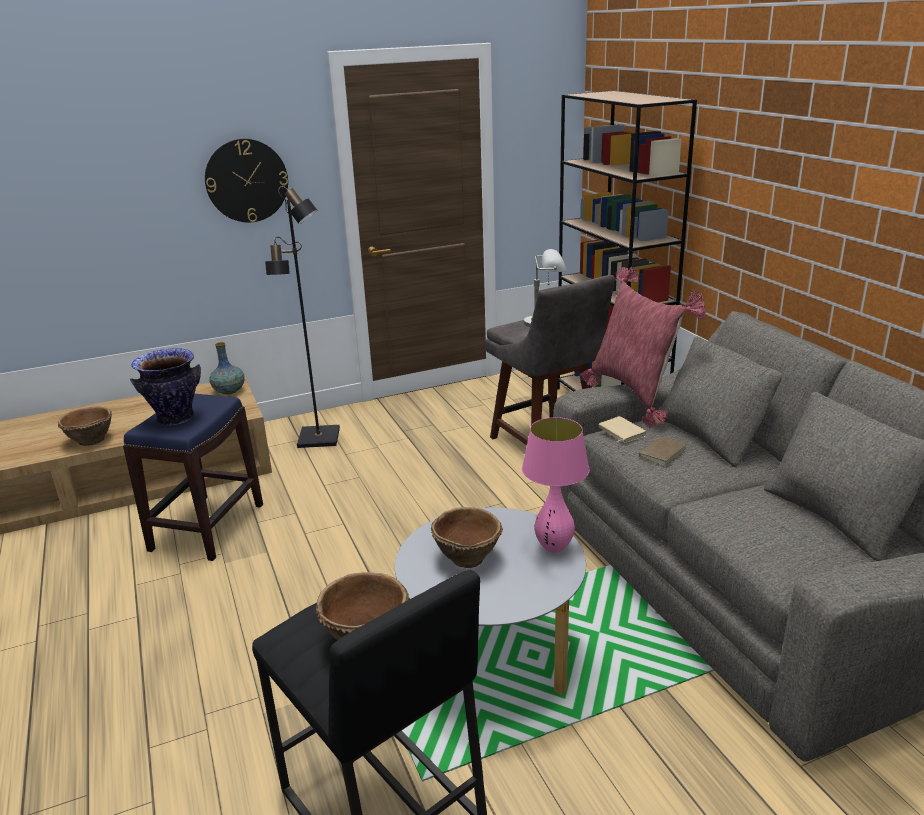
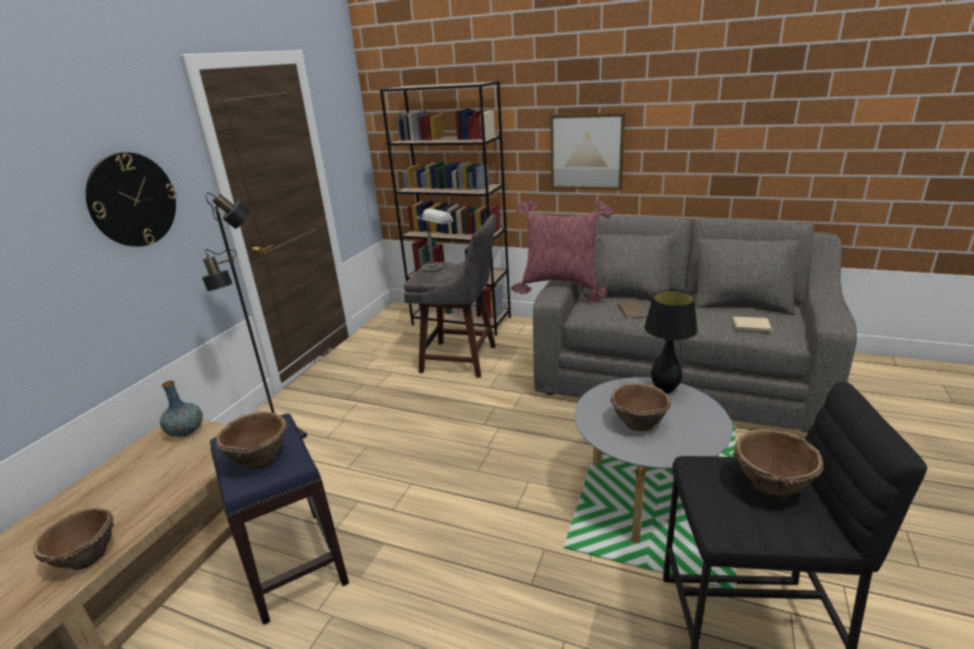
camera: 45 degrees left, 0 degrees up
vase [130,348,201,425] -> brown bowl [216,412,288,469]
pink table lamp [522,417,590,553] -> black table lamp [644,290,698,393]
beige book [599,416,646,443] -> beige book moved to [733,317,773,333]
none -> picture [550,113,625,190]

